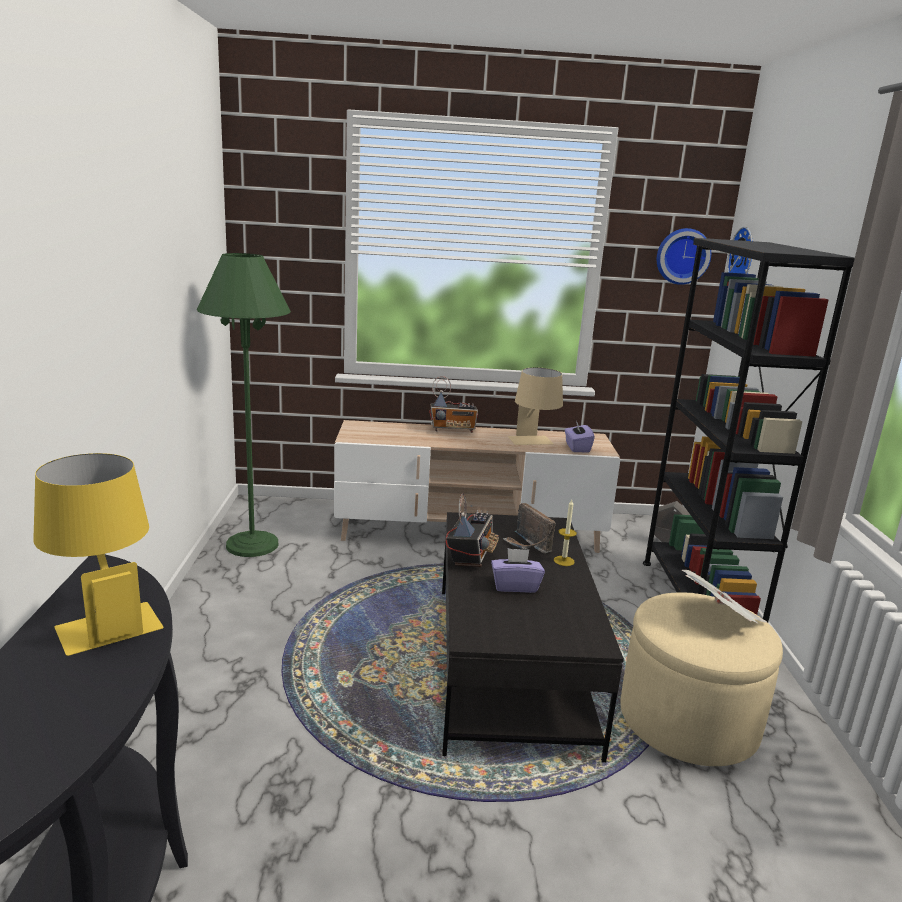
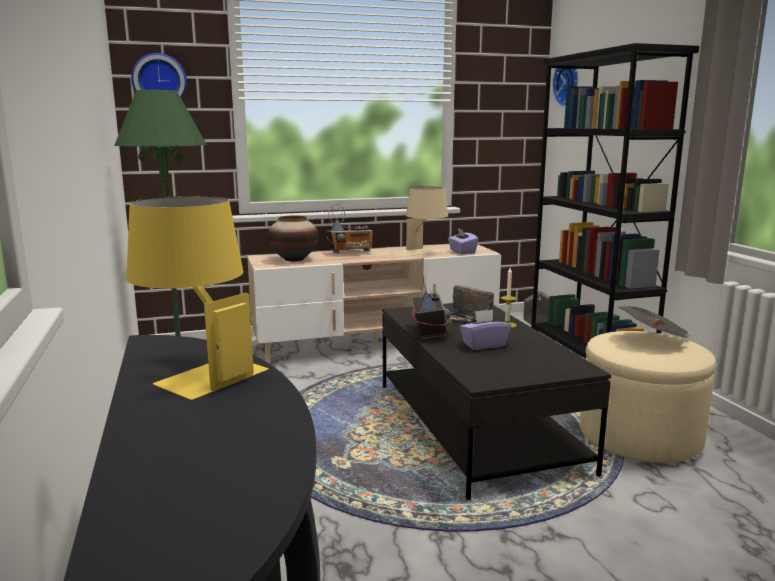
camera: 15 degrees left, 5 degrees down
wall clock [657,228,711,285] -> wall clock moved to [131,53,187,99]
none -> vase [268,215,319,262]

